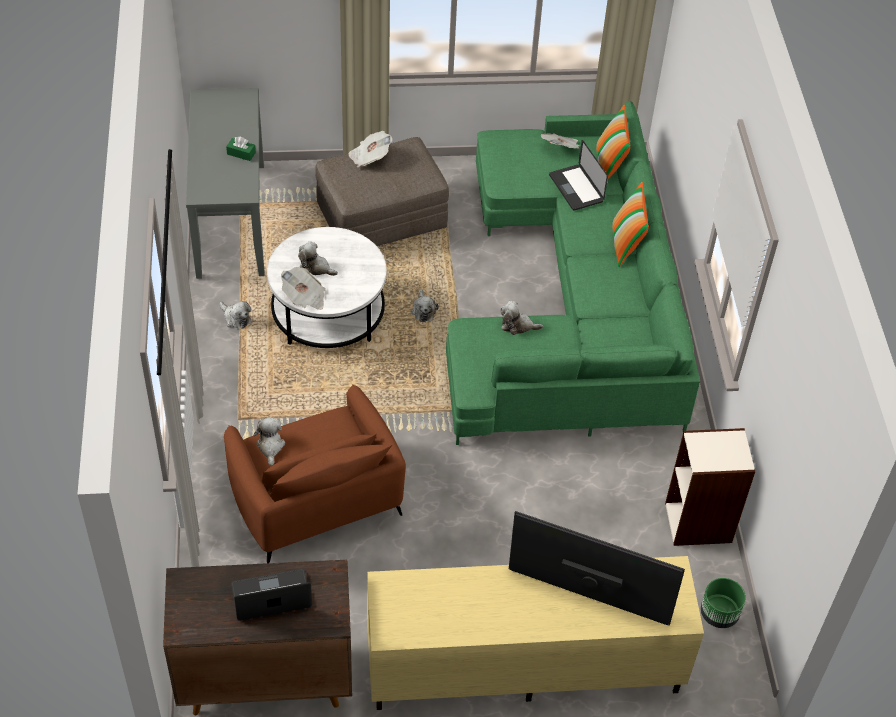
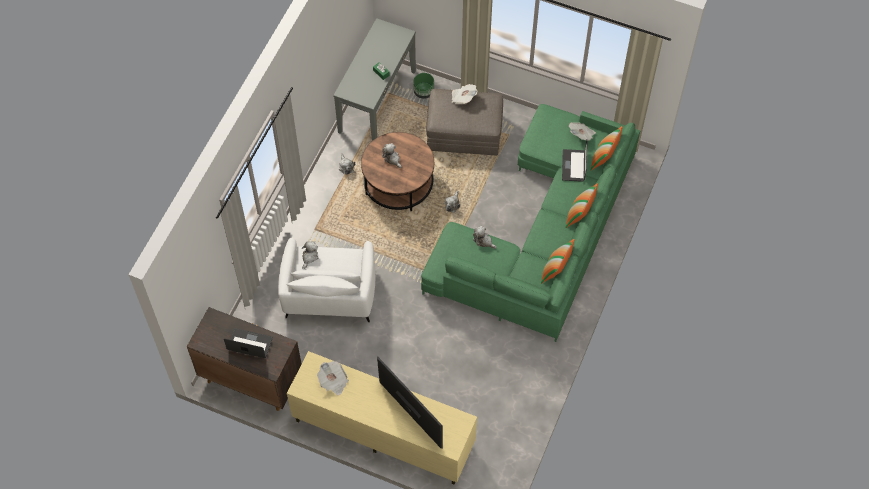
camera: 30 degrees right, 10 degrees up
brown armchair [224,385,406,563] -> white armchair [278,237,376,322]
white coffee table [267,227,387,348] -> brown coffee table [361,132,434,211]
newspaper [281,267,325,310] -> newspaper moved to [317,361,349,395]
bookcase [665,428,755,546] -> none
green planter [700,578,746,628] -> green planter moved to [414,73,434,99]
none -> pillow [541,239,575,284]

